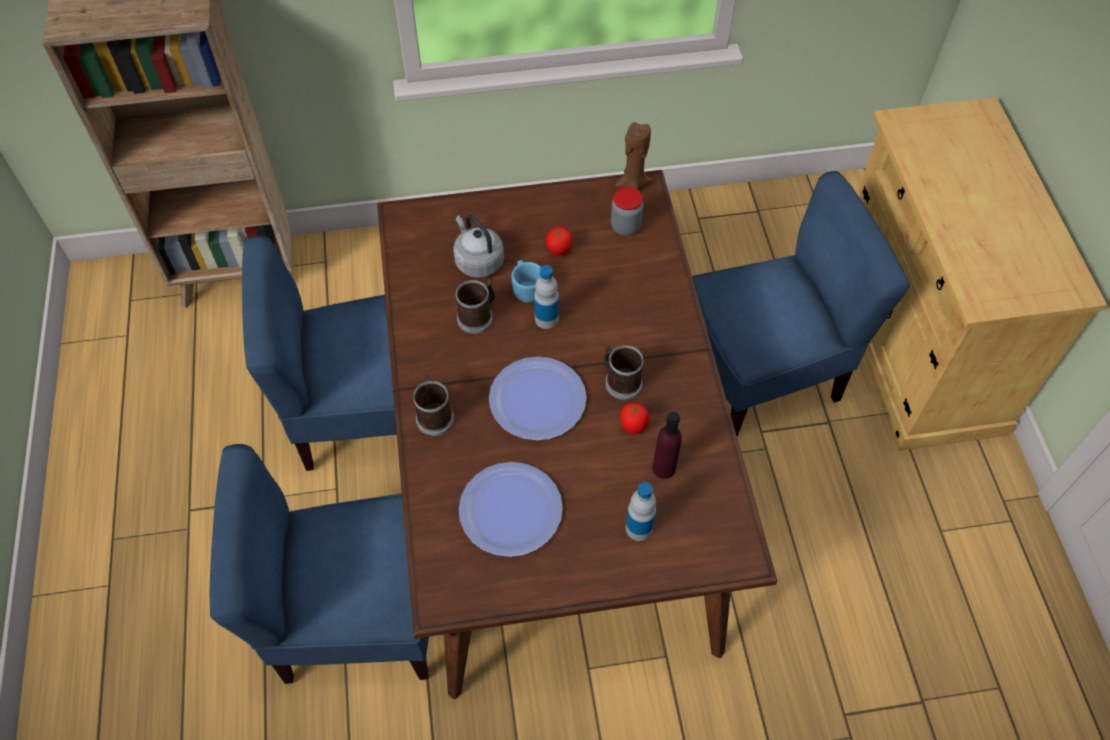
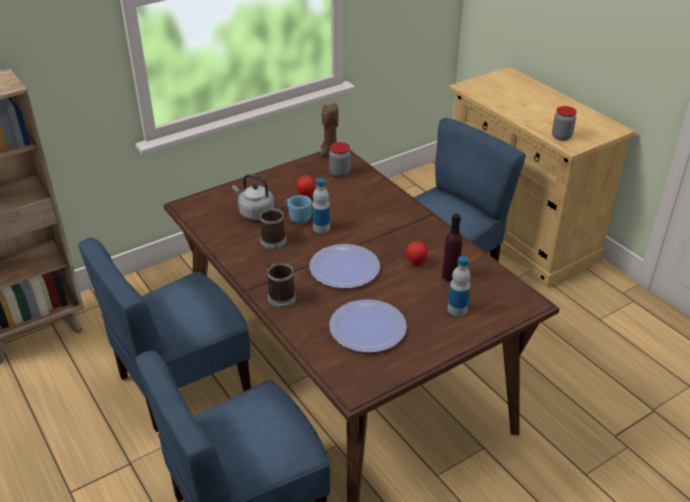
camera: 25 degrees left, 20 degrees down
mug [603,345,644,400] -> none
none -> jar [552,106,577,141]

